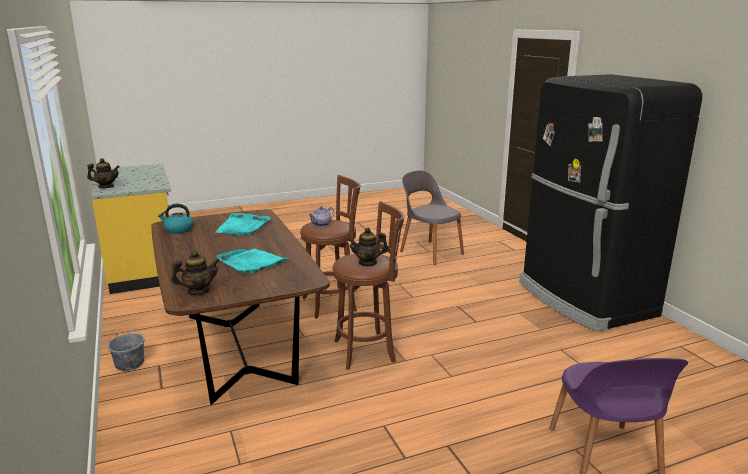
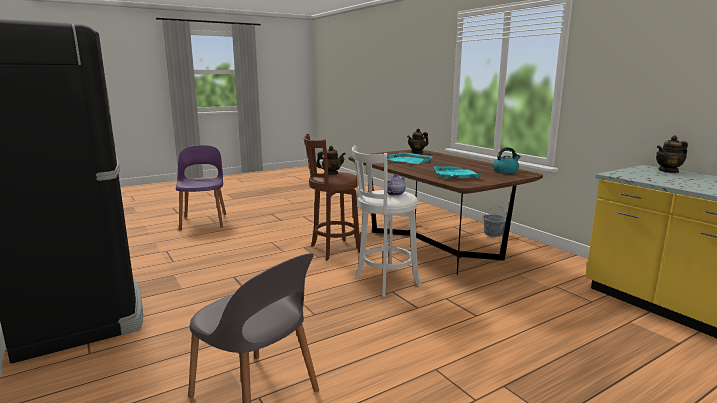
camera: 170 degrees right, 5 degrees down
brown stool [300,175,360,319] -> white stool [352,145,421,297]

